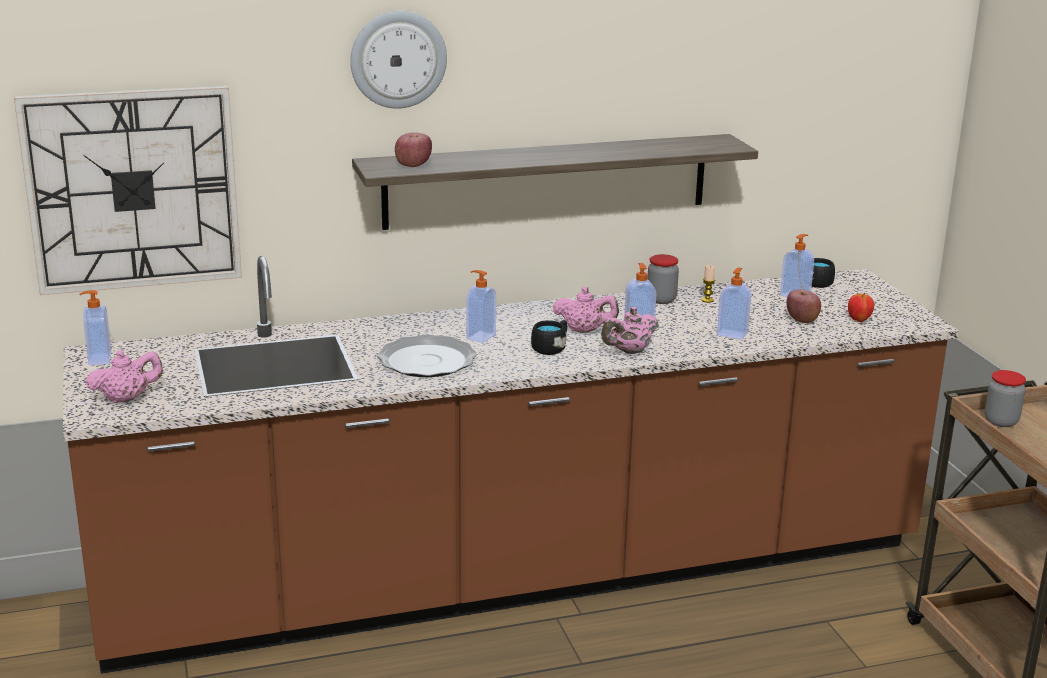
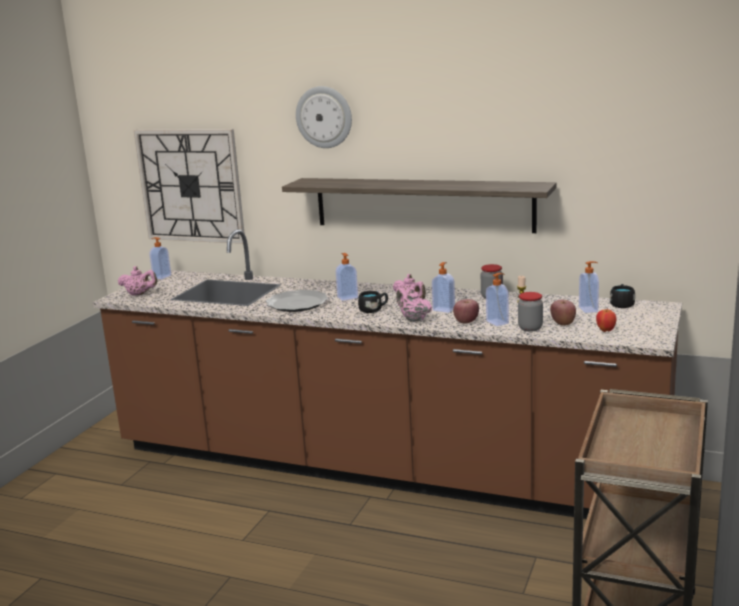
camera: 40 degrees right, 5 degrees down
apple [395,132,432,167] -> apple moved to [453,299,479,323]
pink teapot [601,307,658,354] -> pink teapot turned 45 degrees clockwise [396,288,432,322]
jar [985,370,1026,427] -> jar moved to [518,292,543,332]

